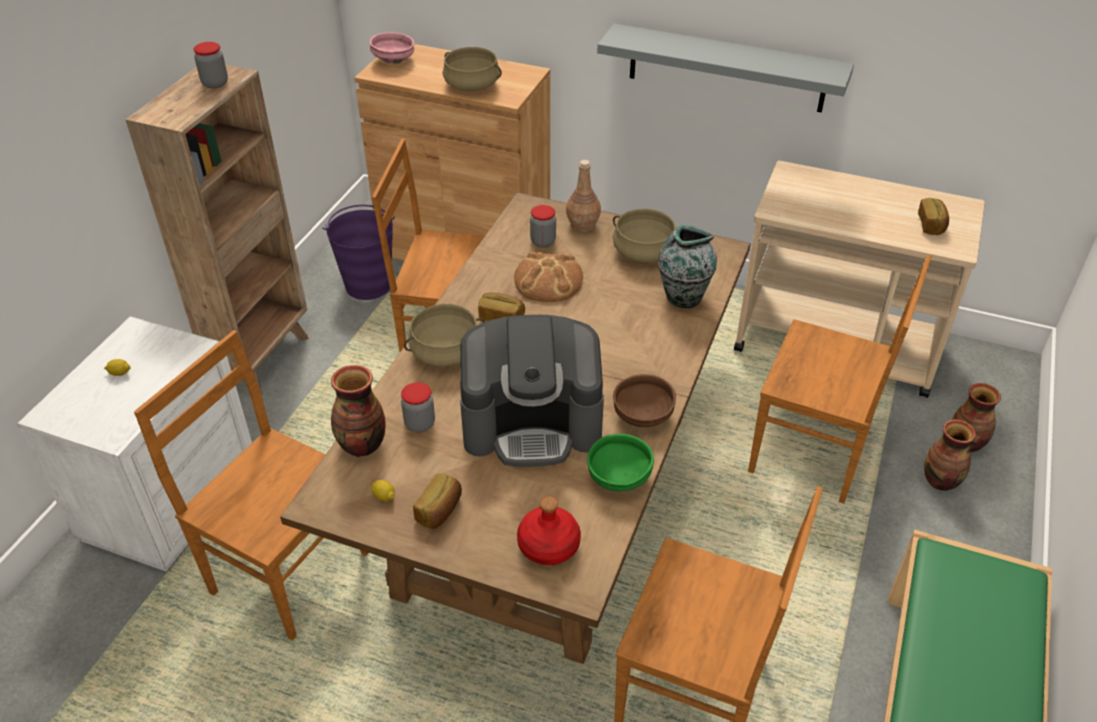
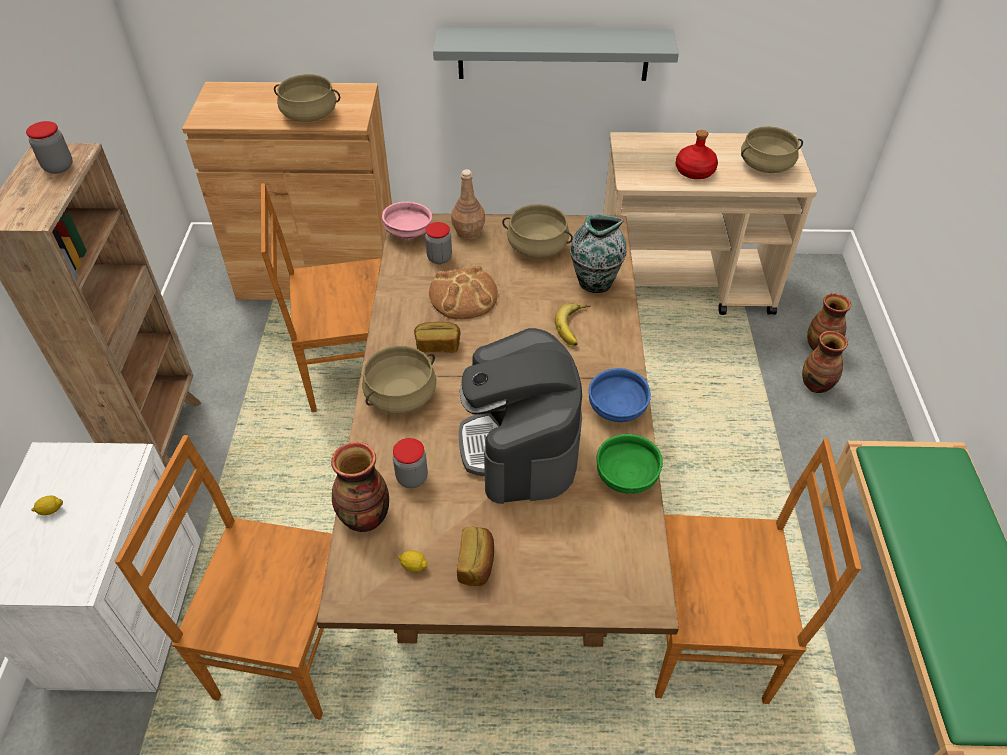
camera: 20 degrees left, 5 degrees up
purple bucket [322,204,395,300] -> none
pink bowl [370,32,415,65] -> pink bowl moved to [382,202,432,240]
coffee machine [460,315,604,467] -> coffee machine turned 105 degrees clockwise [459,328,582,504]
red bottle [517,496,581,565] -> red bottle moved to [676,130,718,179]
brown bowl [613,374,676,427] -> blue bowl [589,368,651,422]
brown chair [748,255,932,504] -> none
bread [918,198,949,235] -> beige cooking pot [741,126,803,173]
none -> banana [555,303,591,346]

